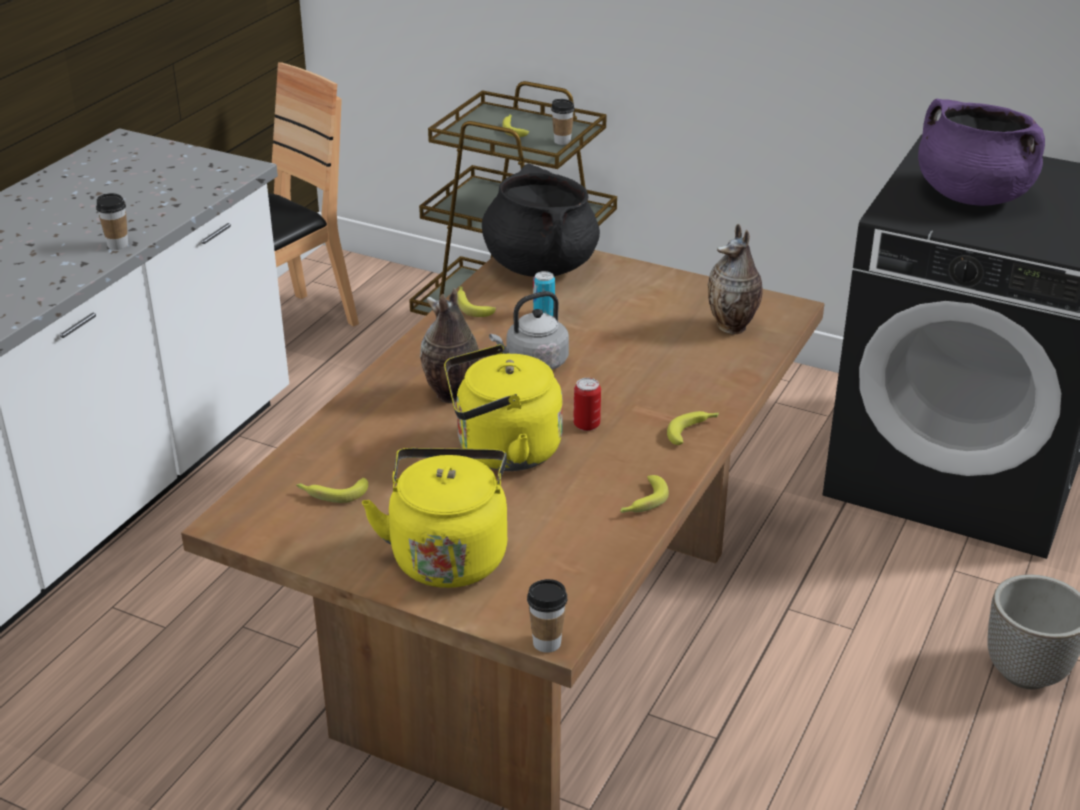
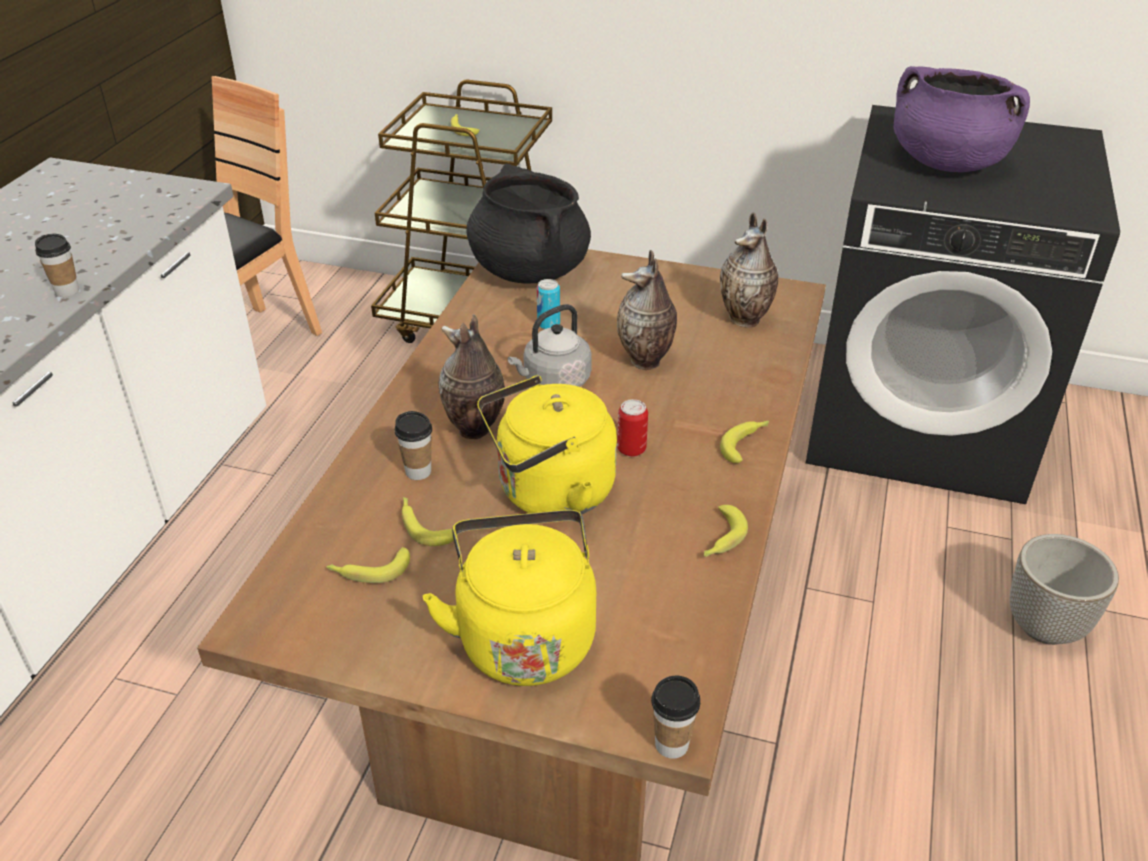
camera: 10 degrees left, 5 degrees up
banana [457,286,496,317] -> banana moved to [402,497,458,546]
cup [551,99,575,145] -> cup moved to [395,411,432,480]
none -> vase [617,250,677,370]

